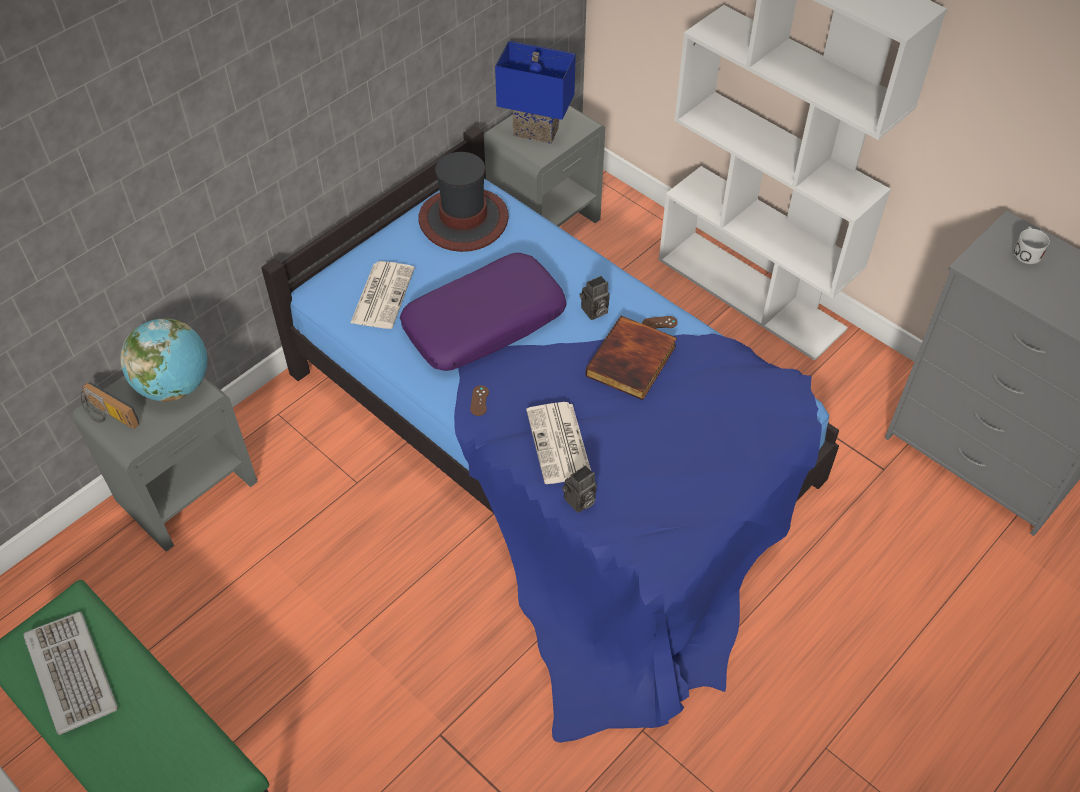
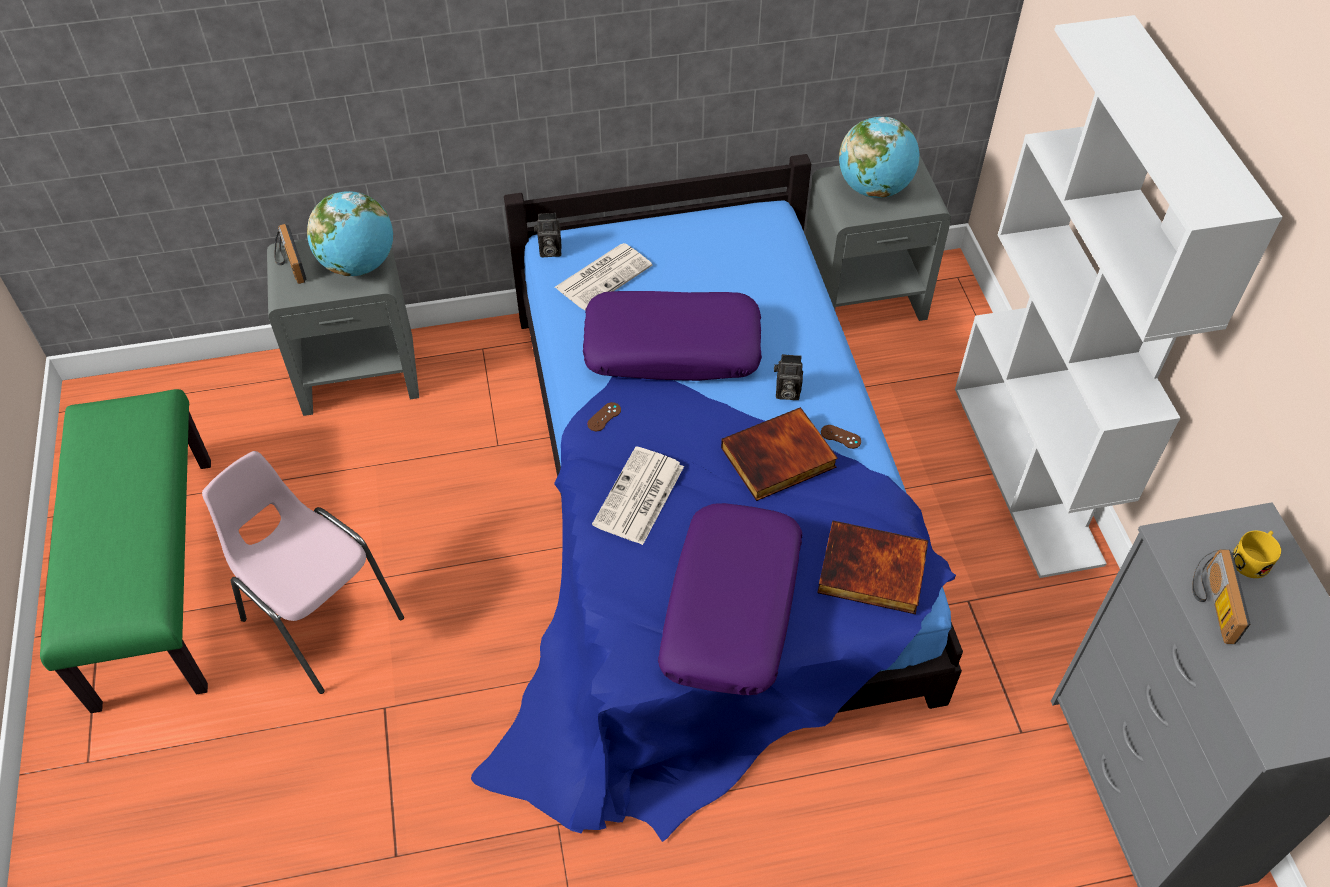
camera: 35 degrees right, 0 degrees up
keyboard [24,612,118,735] -> none
hat [418,152,509,252] -> none
blue table lamp [495,41,576,144] -> globe [839,117,919,198]
camera [562,465,597,513] -> camera moved to [534,213,561,257]
white mug [1013,226,1050,264] -> yellow mug [1232,531,1281,578]
none -> pink chair [202,451,404,694]
none -> purple pillow [658,503,803,695]
none -> book [817,520,928,614]
none -> radio [1192,549,1250,644]

